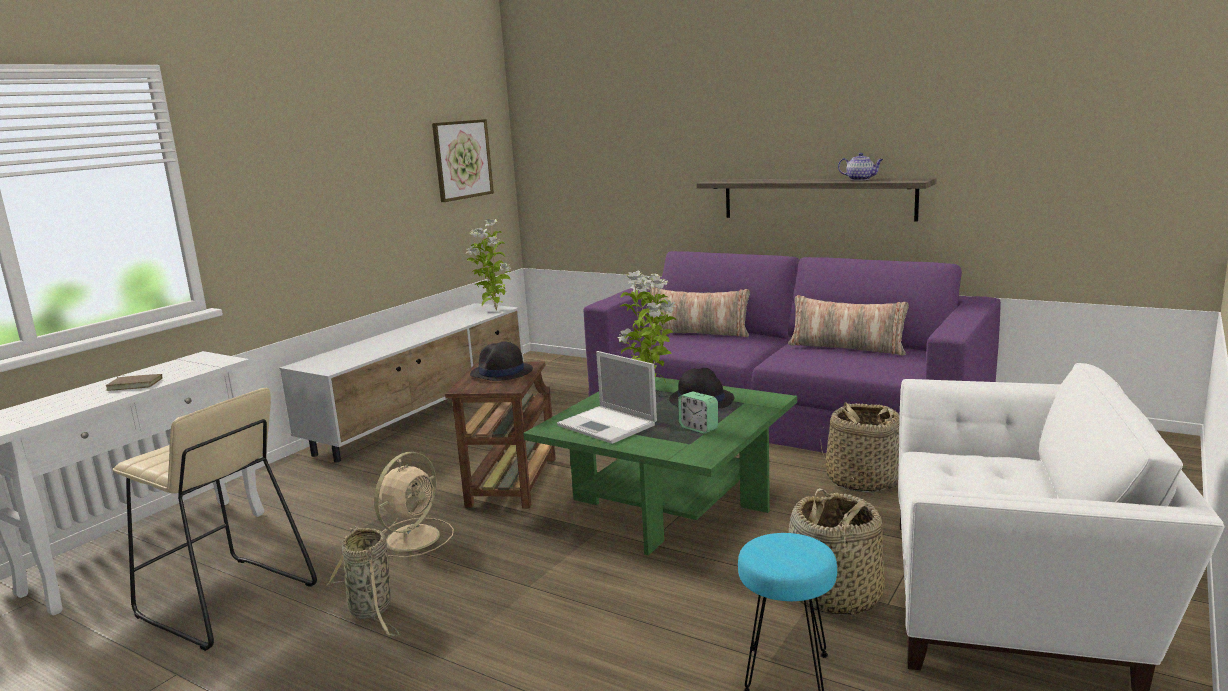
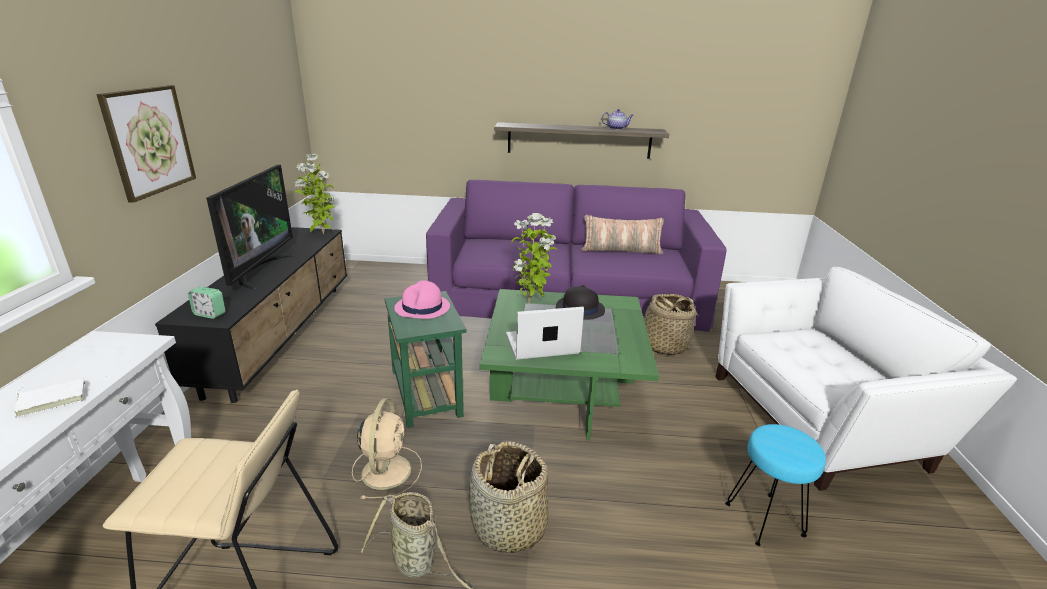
camera: 30 degrees left, 10 degrees up
brown book [106,374,163,391] -> white book [14,378,85,417]
white tv stand [279,303,524,462] -> black tv stand [155,227,347,403]
picture [432,119,494,202] -> picture moved to [96,85,196,203]
brown side table [445,362,556,508] -> green side table [385,291,466,428]
black hat [470,342,533,381] -> pink hat [394,280,450,319]
laptop [557,351,657,444] -> laptop turned 150 degrees clockwise [506,307,584,360]
pillow [649,287,750,337] -> none
alarm clock [678,392,718,434] -> alarm clock moved to [188,286,225,319]
basket [789,488,885,615] -> basket moved to [469,441,548,553]
none -> television [206,165,294,289]

